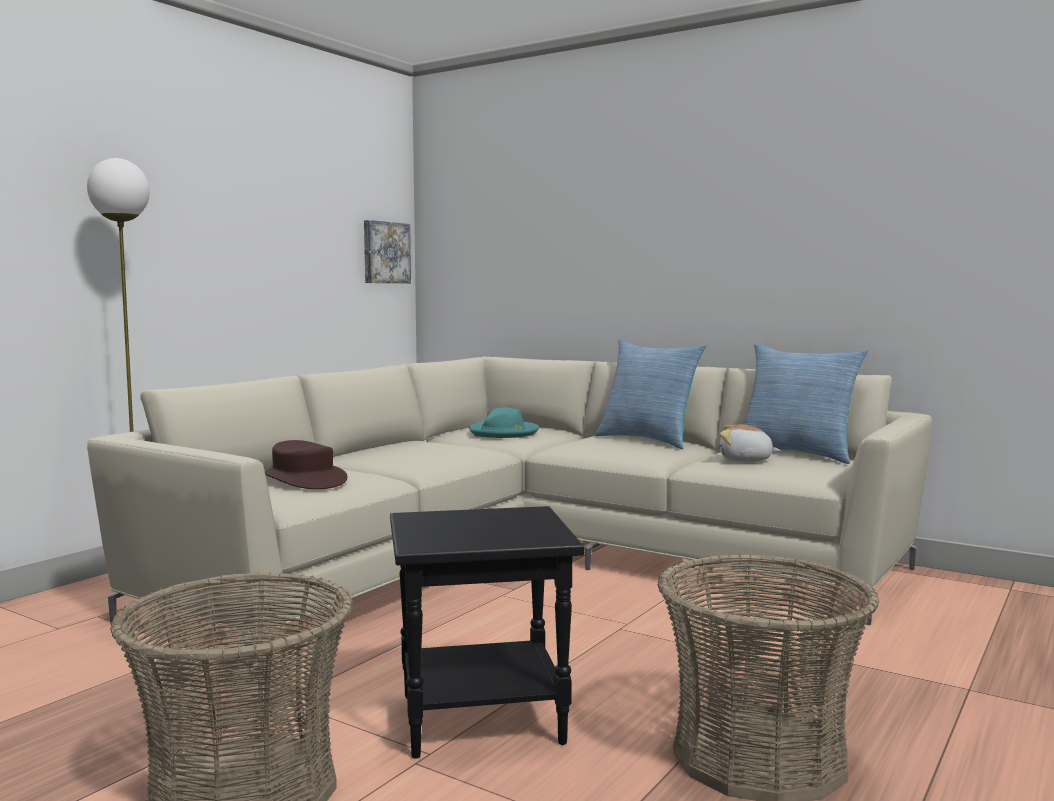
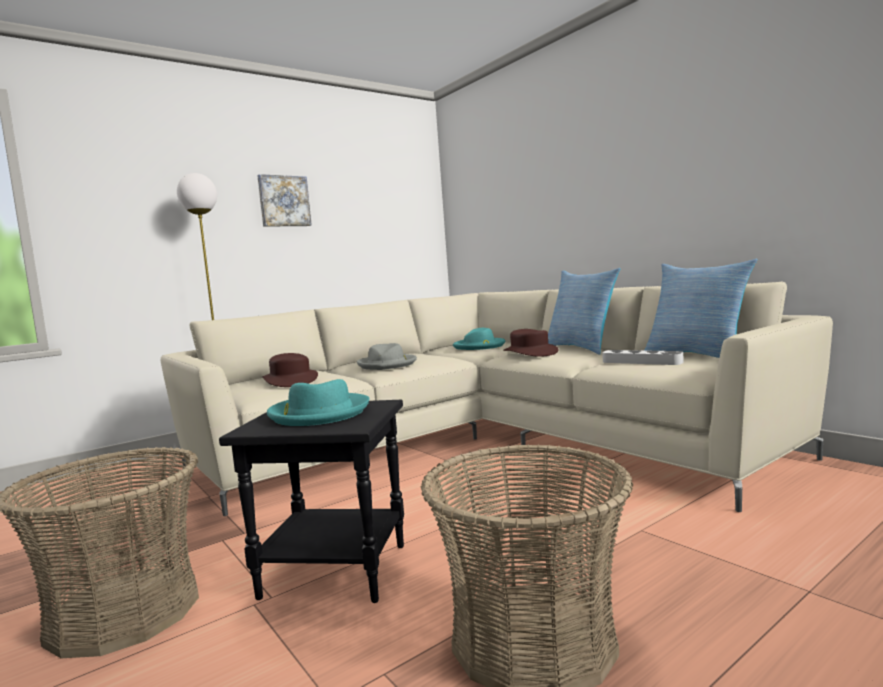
camera: 20 degrees right, 0 degrees up
picture [364,220,411,283] -> picture moved to [257,174,312,227]
plush toy [720,424,781,462] -> grey tray [602,350,684,365]
none -> turquoise hat [267,379,370,426]
none -> grey hat [357,343,417,370]
none -> brown hat [503,329,559,357]

